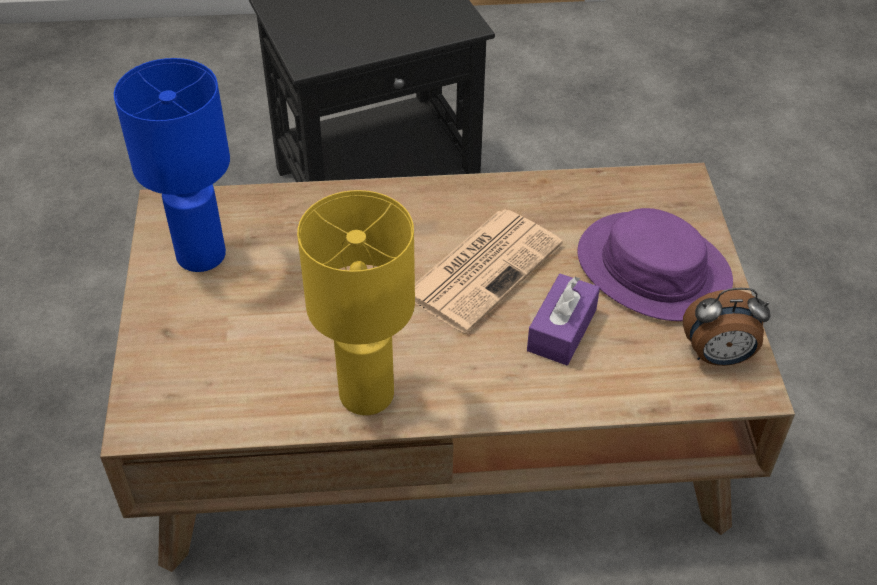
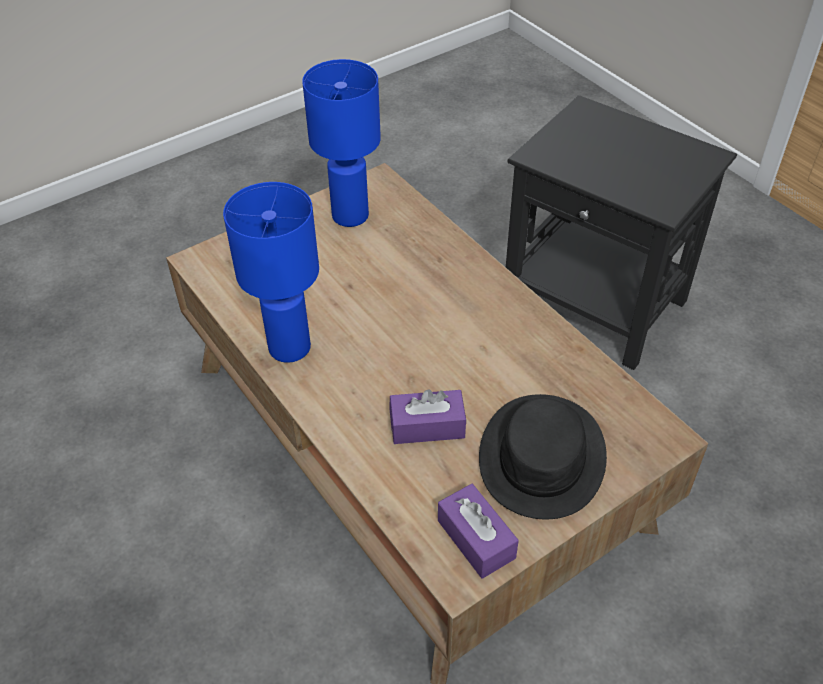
camera: 60 degrees right, 0 degrees up
yellow table lamp [297,190,415,415] -> blue table lamp [223,182,319,363]
newspaper [415,210,562,333] -> none
purple hat [578,208,733,321] -> black hat [479,394,607,519]
alarm clock [683,288,770,366] -> purple tissue box [438,484,519,579]

